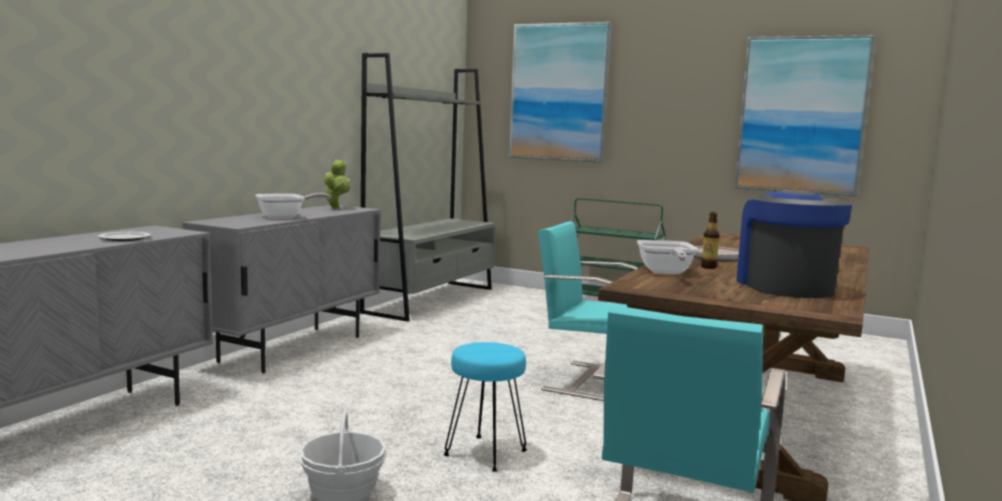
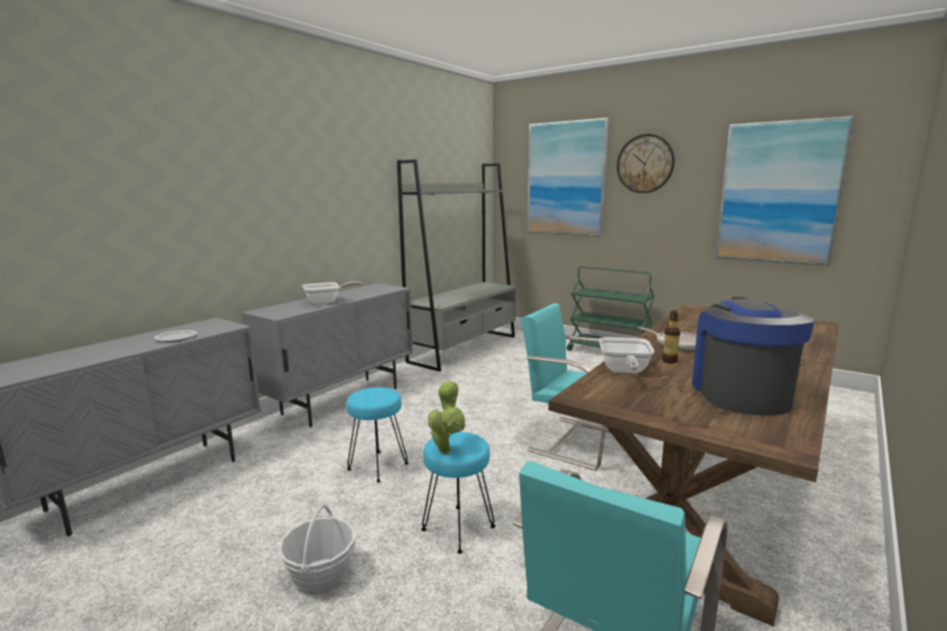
camera: 10 degrees right, 5 degrees up
potted plant [324,159,350,210] -> potted plant moved to [428,381,465,455]
none -> turquoise stool [346,387,408,482]
none -> wall clock [617,134,675,193]

